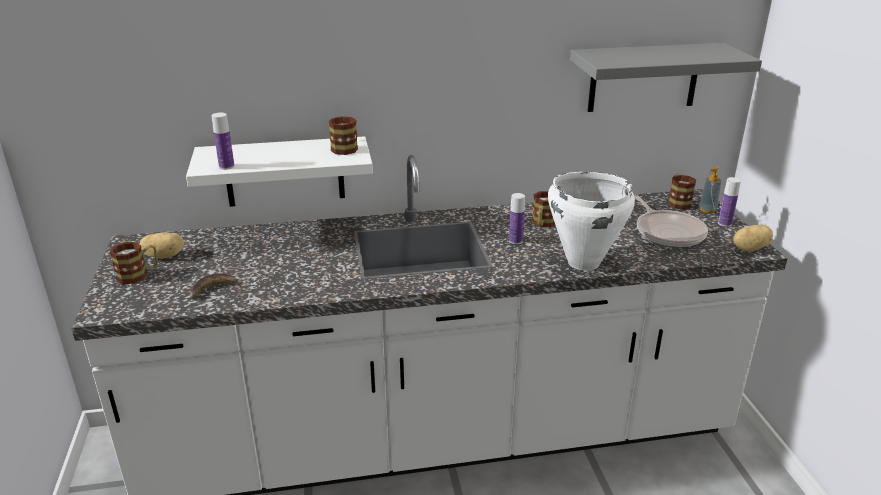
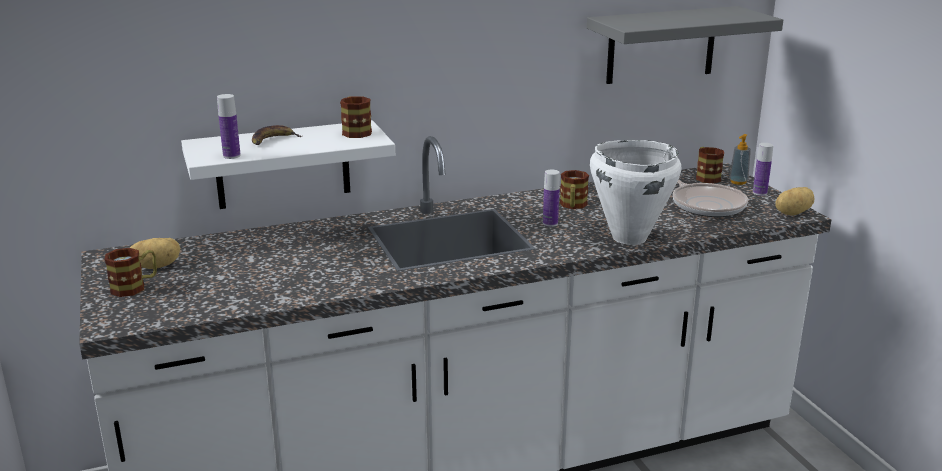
camera: 10 degrees left, 5 degrees down
banana [190,273,242,298] -> banana moved to [252,125,302,145]

